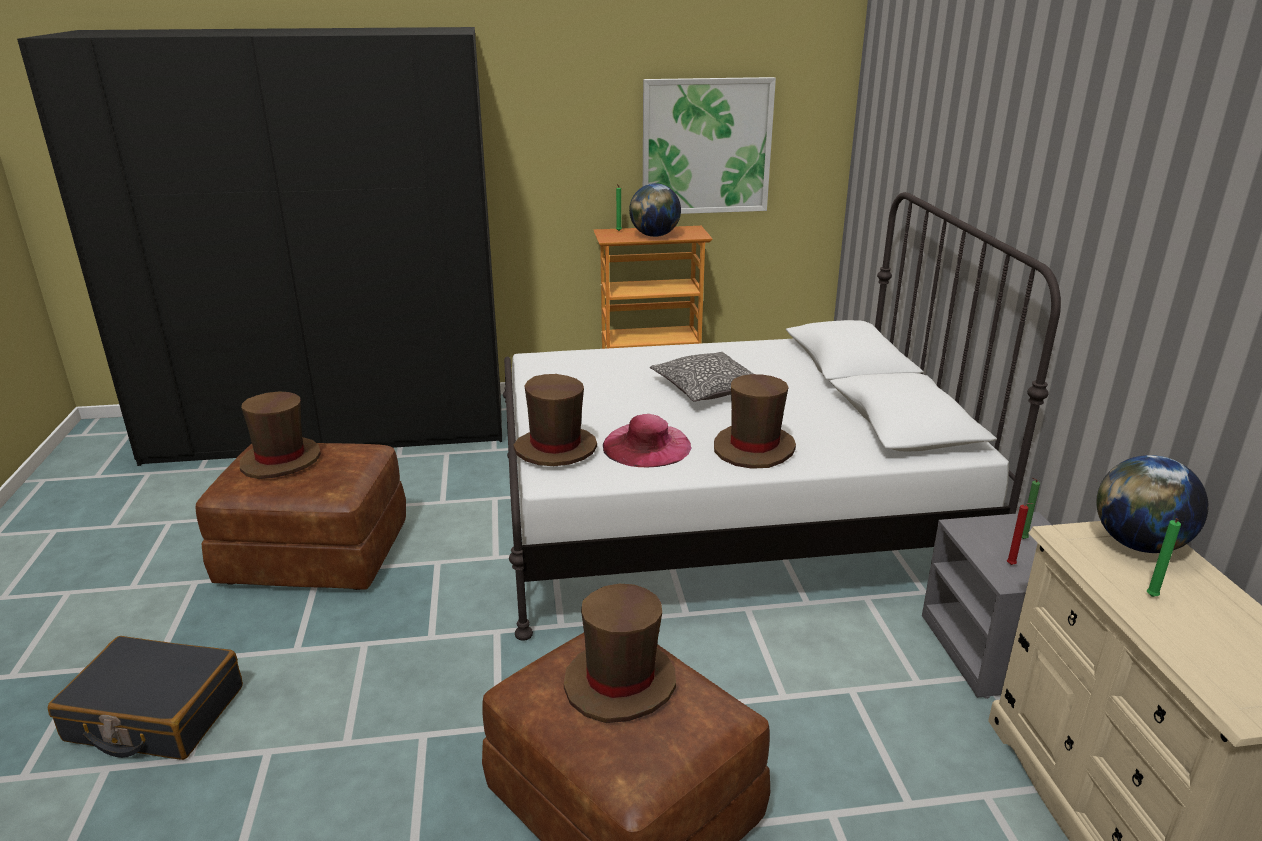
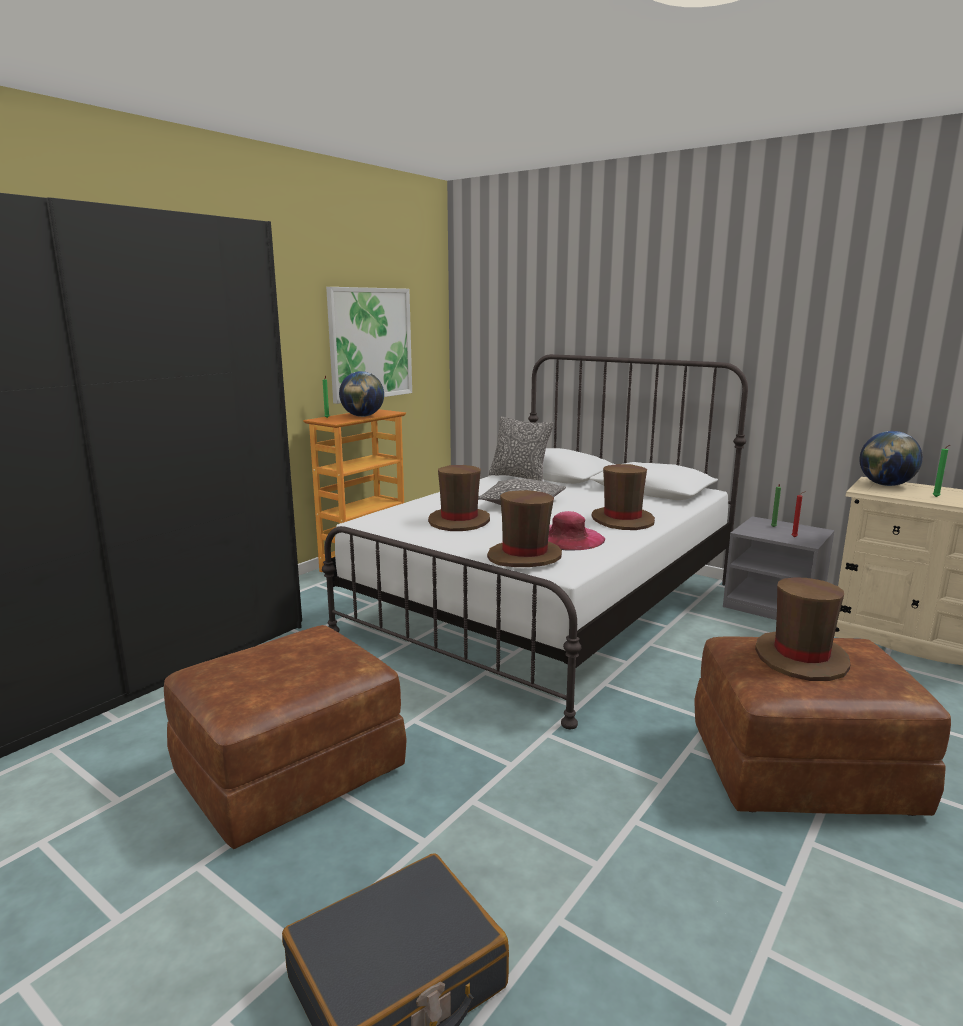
camera: 45 degrees left, 10 degrees down
brown hat [240,392,321,479] -> brown hat moved to [428,465,490,531]
none -> pillow [489,416,554,481]

